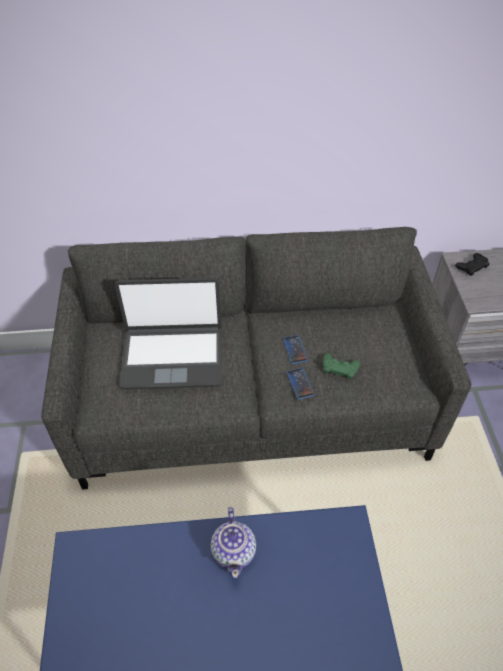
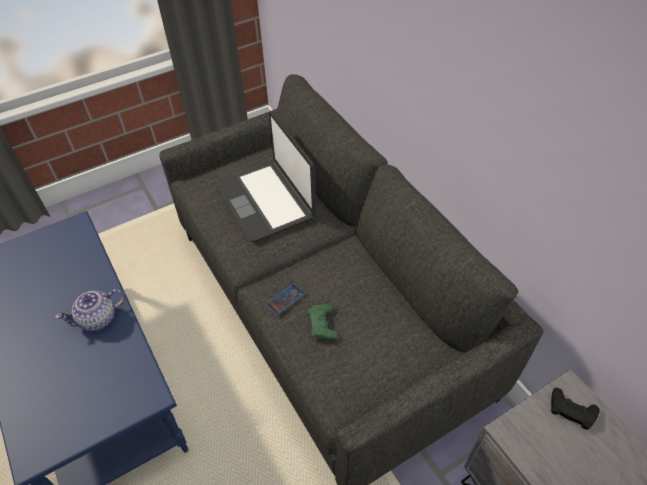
camera: 65 degrees right, 0 degrees up
phone [283,335,308,364] -> none

